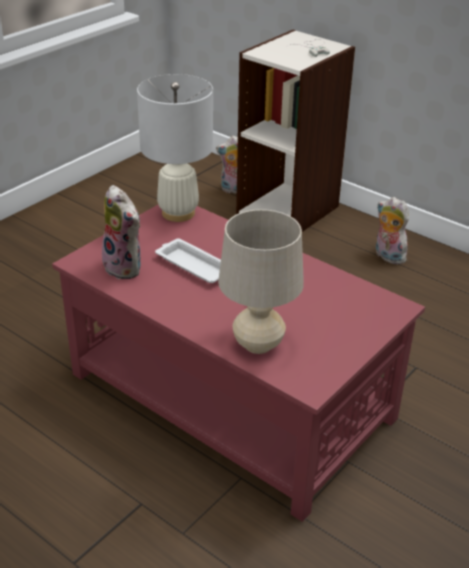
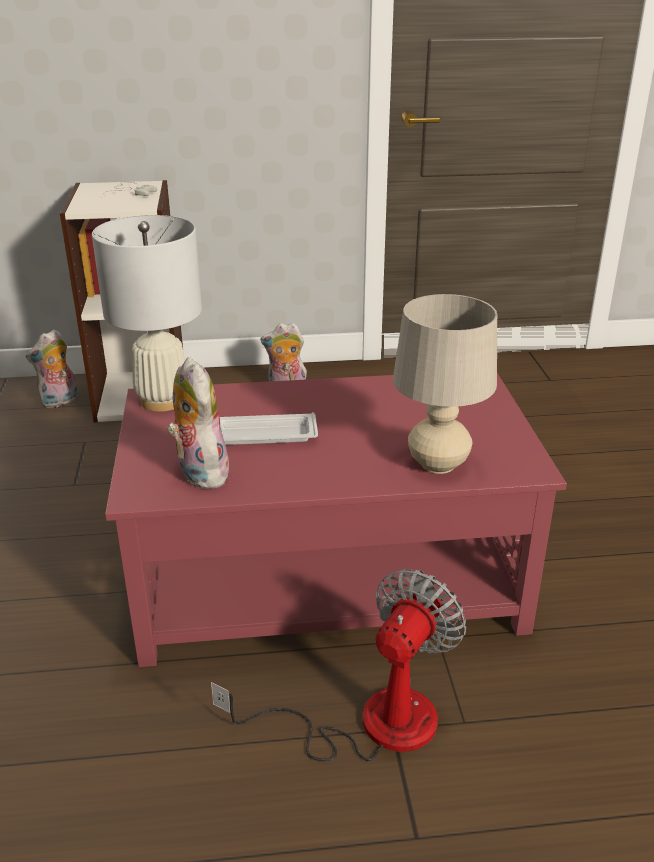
camera: 45 degrees left, 5 degrees down
plush toy [100,185,140,280] -> plush toy turned 120 degrees counterclockwise [167,357,229,489]
none -> fan [211,569,466,761]

